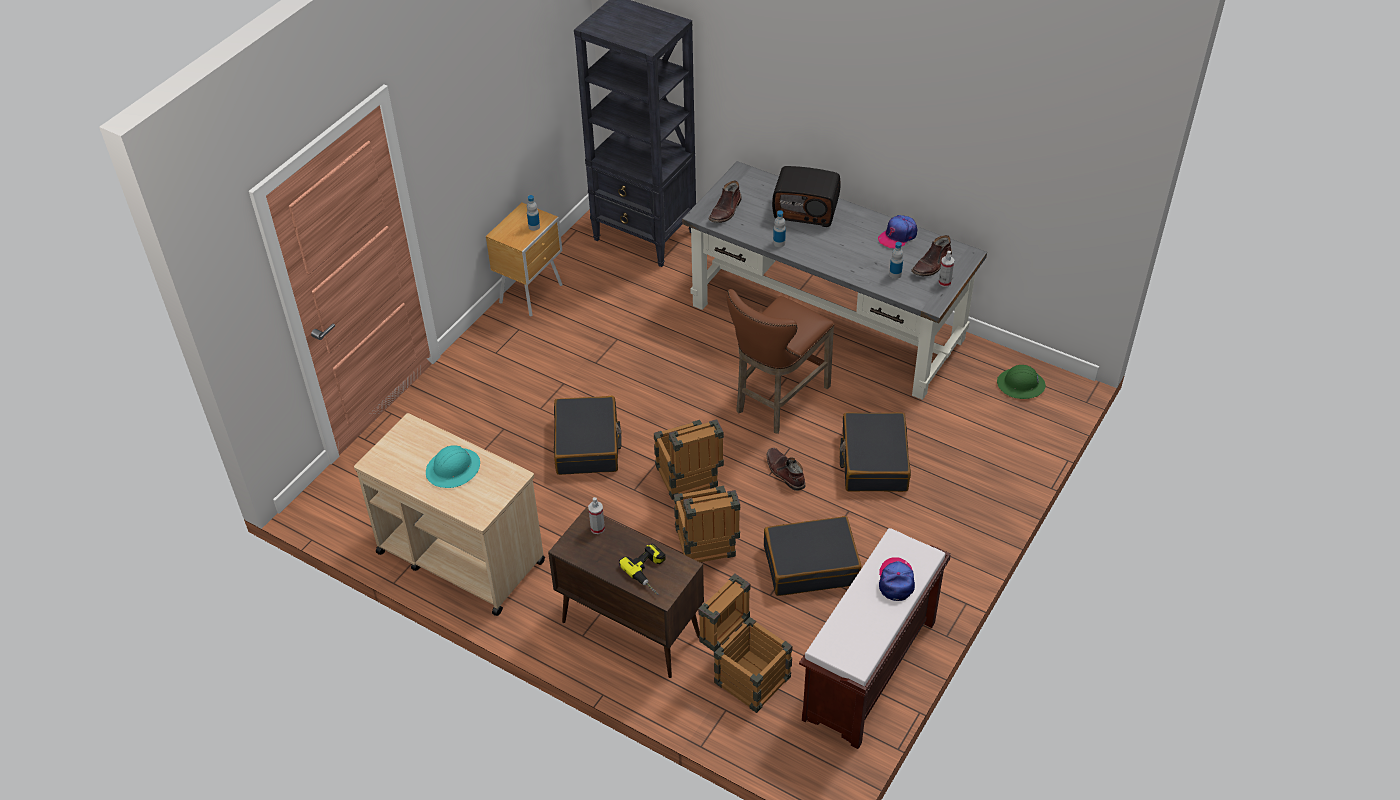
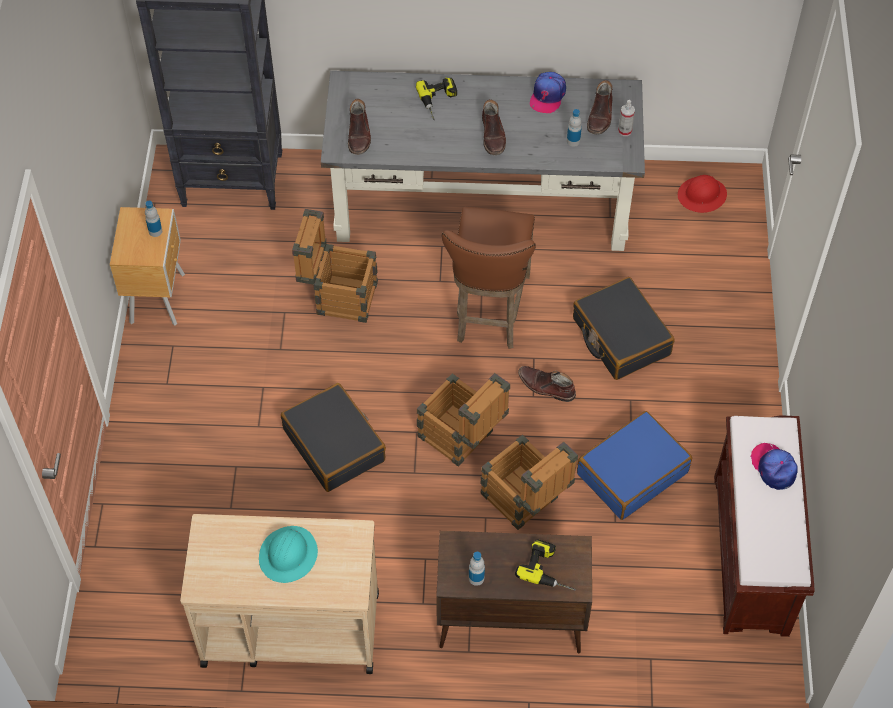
camera: 30 degrees left, 10 degrees up
spray bottle [588,497,605,534] -> none
crate [698,574,792,713] -> crate moved to [292,209,378,323]
black suitcase [764,516,862,596] -> blue suitcase [577,411,692,520]
radio [772,166,840,227] -> power drill [416,77,457,120]
bottle [773,210,786,247] -> bottle moved to [469,552,485,586]
green hard hat [997,365,1046,399] -> red hard hat [678,175,727,213]
none -> brown boot [482,99,506,155]

